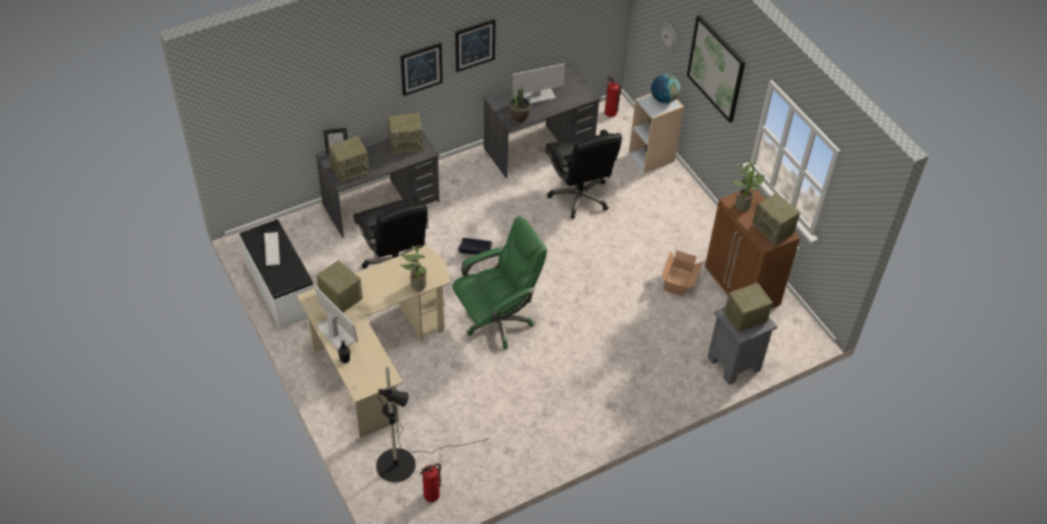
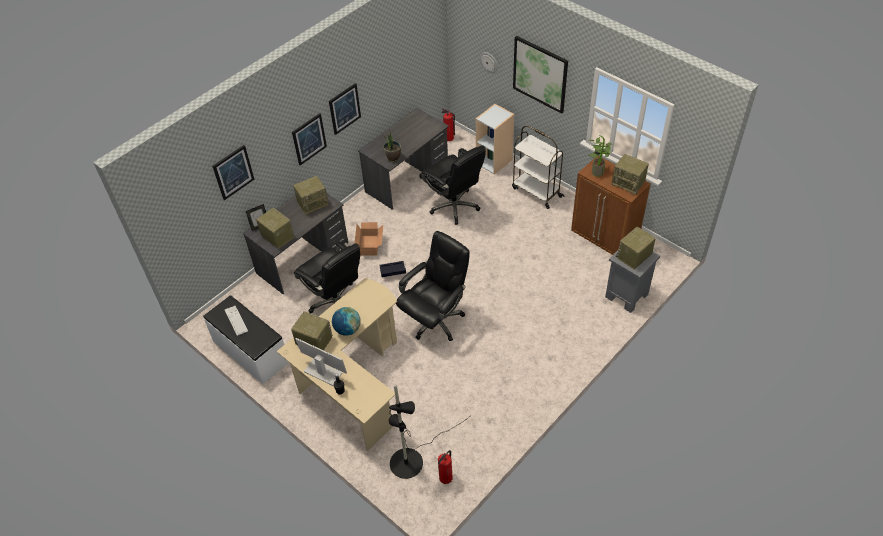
camera: 15 degrees left, 0 degrees up
radio [328,136,371,183] -> radio turned 90 degrees counterclockwise [256,207,294,249]
potted plant [400,245,427,291] -> none
green office chair [453,216,547,349] -> black office chair [396,231,470,341]
monitor [513,64,565,104] -> none
globe [651,74,680,103] -> globe moved to [332,307,361,336]
cardboard box [662,251,703,296] -> cardboard box moved to [354,222,383,256]
none -> picture [212,145,254,200]
none -> white cart [512,126,564,209]

